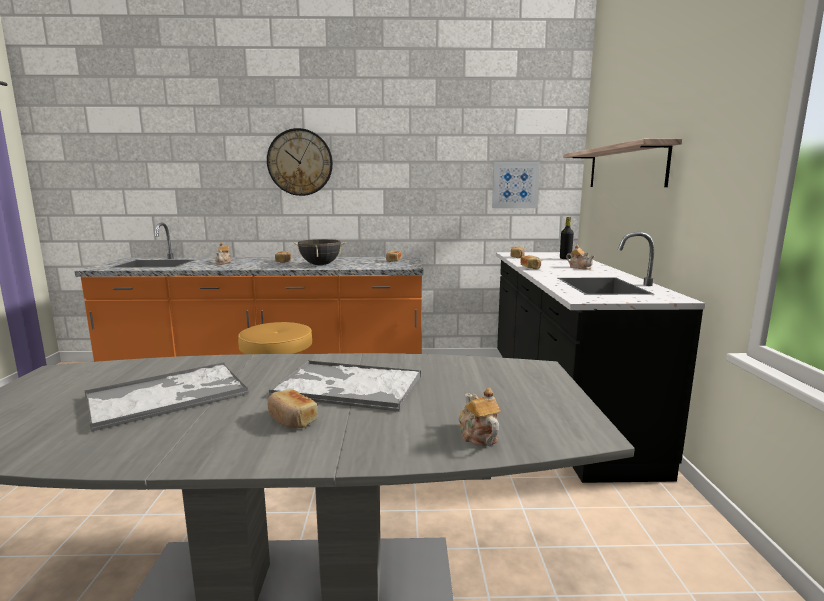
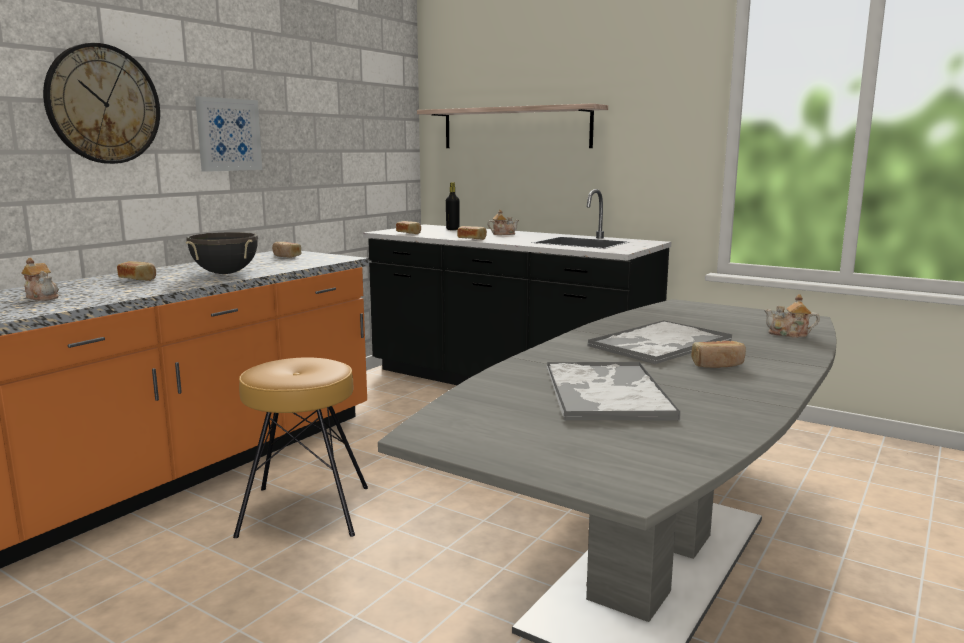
camera: 55 degrees left, 0 degrees up
picture [492,162,540,208] -> picture moved to [195,96,262,172]

